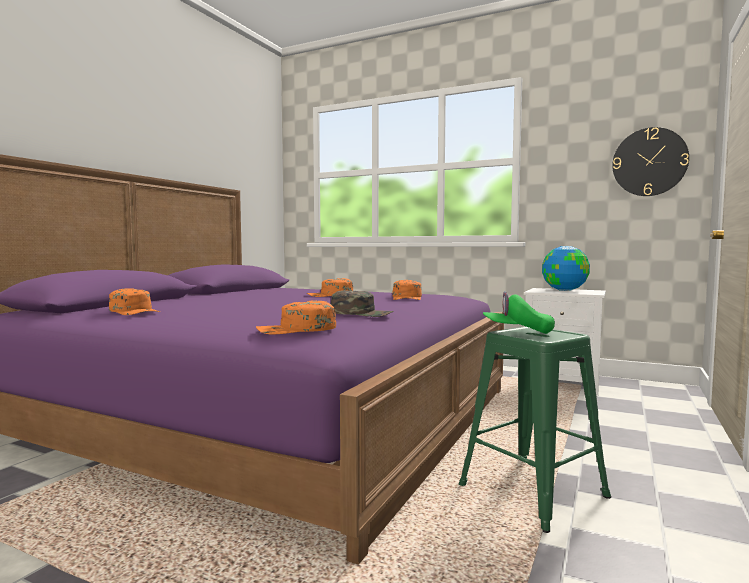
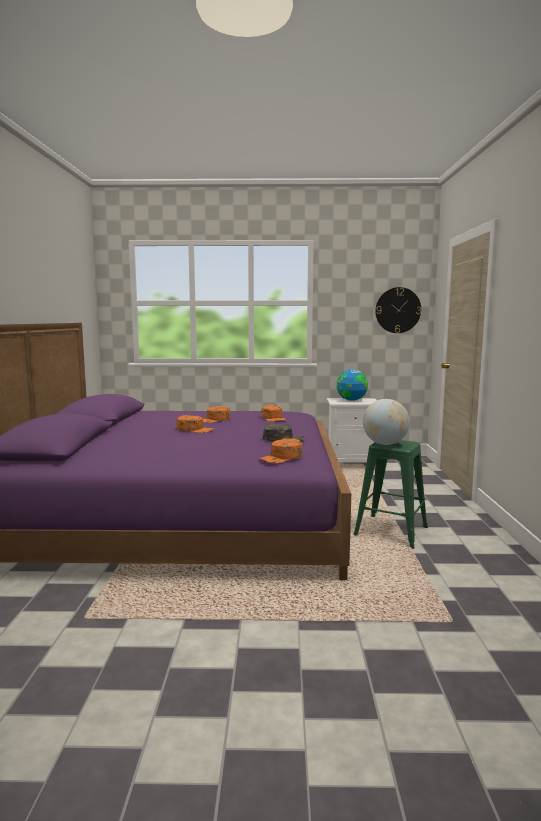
camera: 25 degrees left, 5 degrees up
orange cap [109,288,160,315] -> orange cap moved to [176,415,215,433]
green cap [483,291,555,334] -> globe [363,399,410,445]

